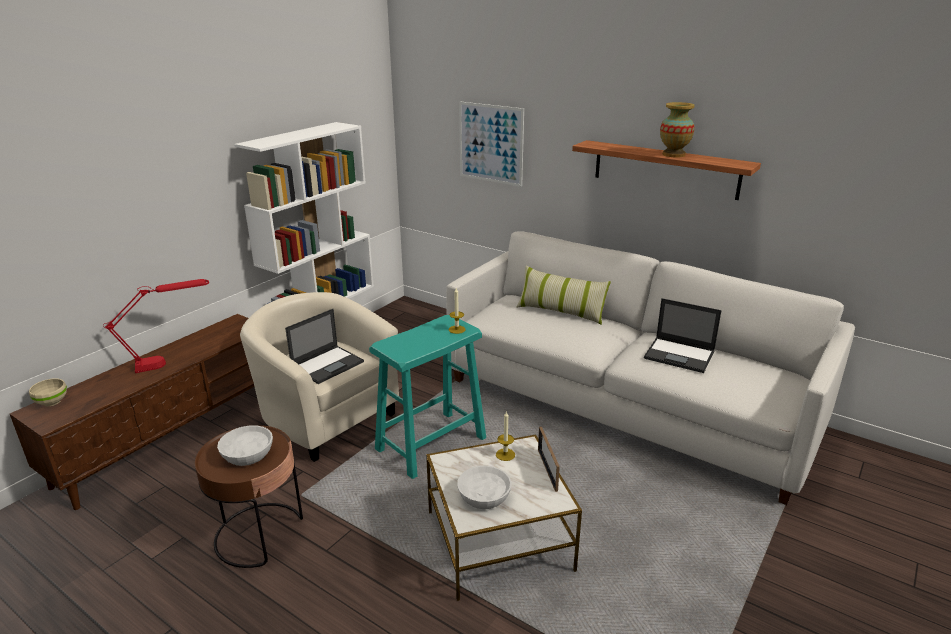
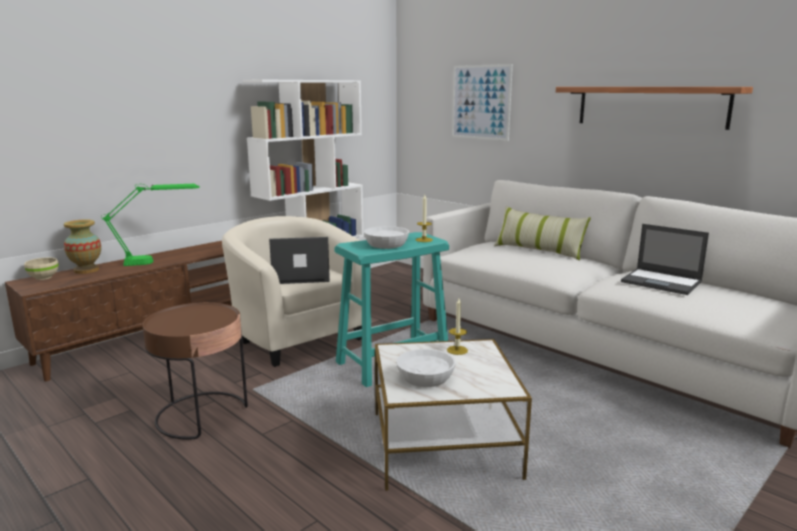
camera: 10 degrees right, 10 degrees down
red table lamp [103,279,209,373] -> green table lamp [101,184,200,266]
white bowl [217,425,273,466] -> white bowl moved to [364,226,409,249]
laptop [285,309,364,384] -> laptop turned 150 degrees counterclockwise [269,237,330,284]
picture frame [538,426,560,492] -> none
vase [660,102,695,158] -> vase moved to [64,220,101,274]

